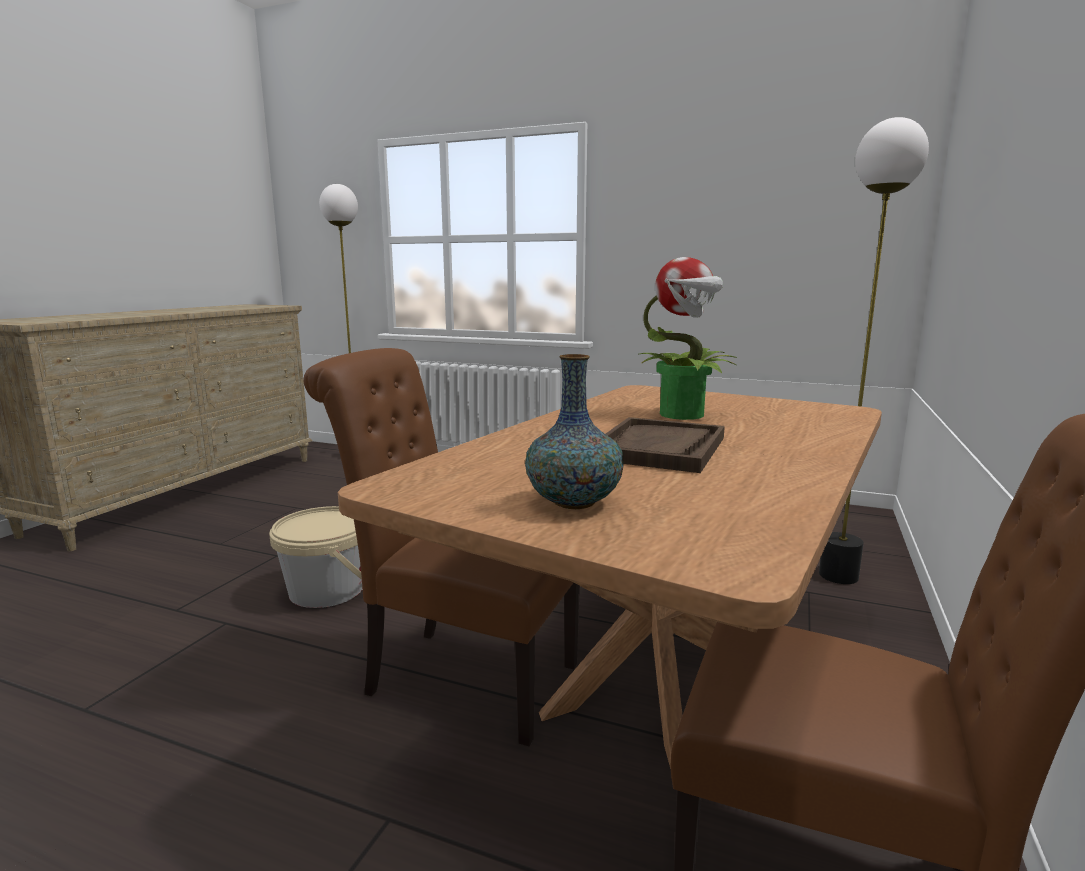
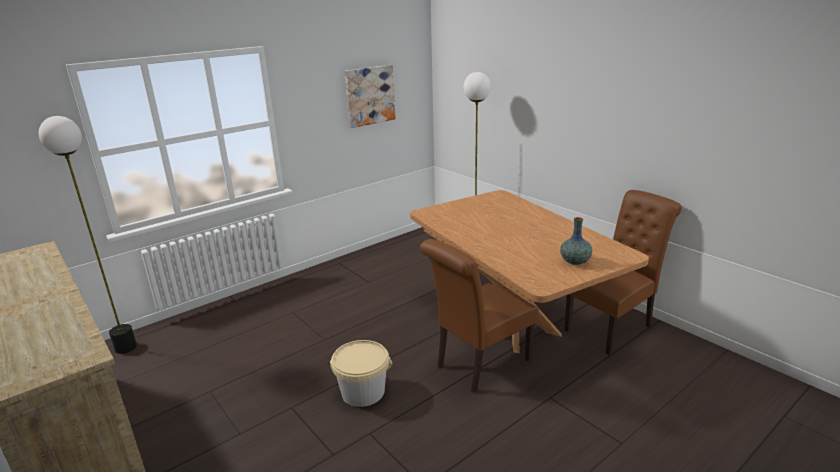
camera: 60 degrees left, 10 degrees up
brown tray [606,417,725,473] -> none
potted plant [638,257,737,420] -> none
none -> picture [345,65,396,128]

